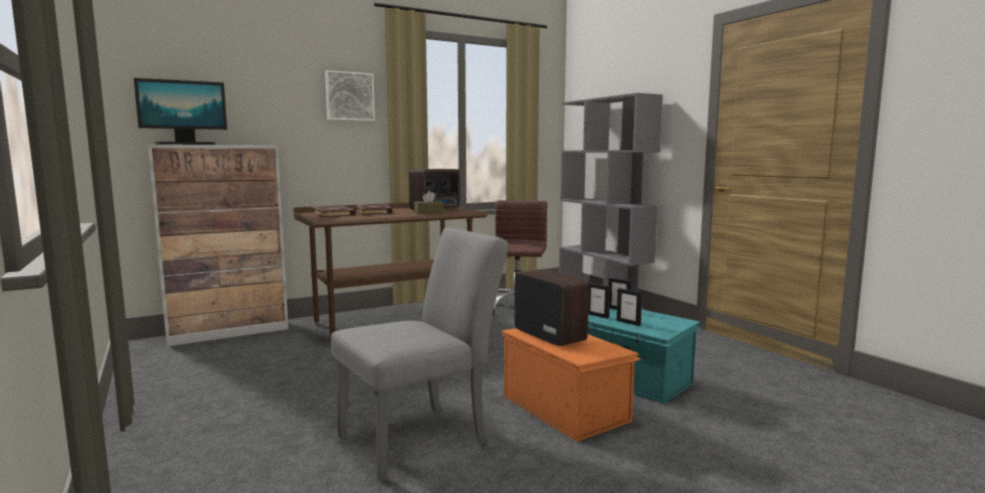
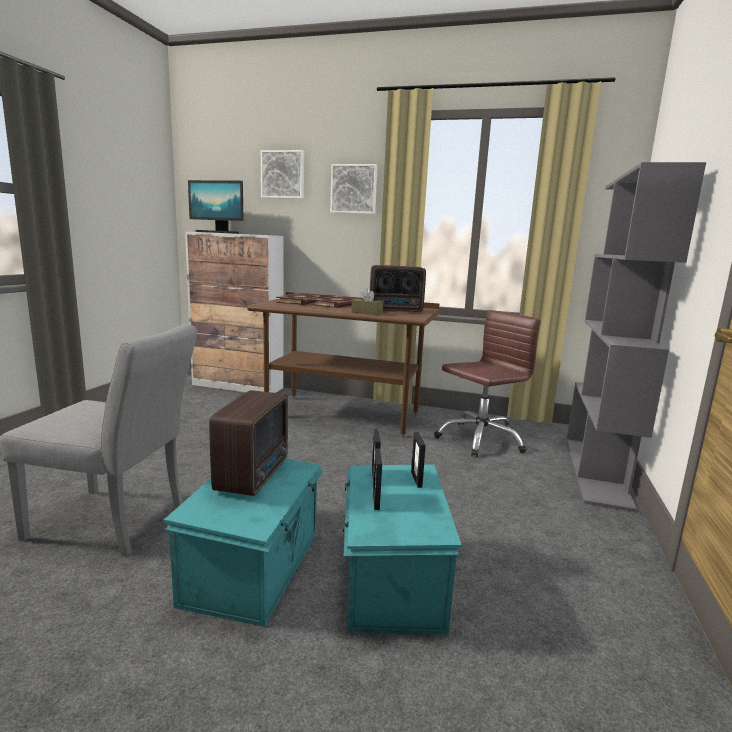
camera: 45 degrees right, 5 degrees up
orange storage box [501,328,642,442] -> turquoise storage box [164,459,324,627]
none -> picture [261,150,304,199]

